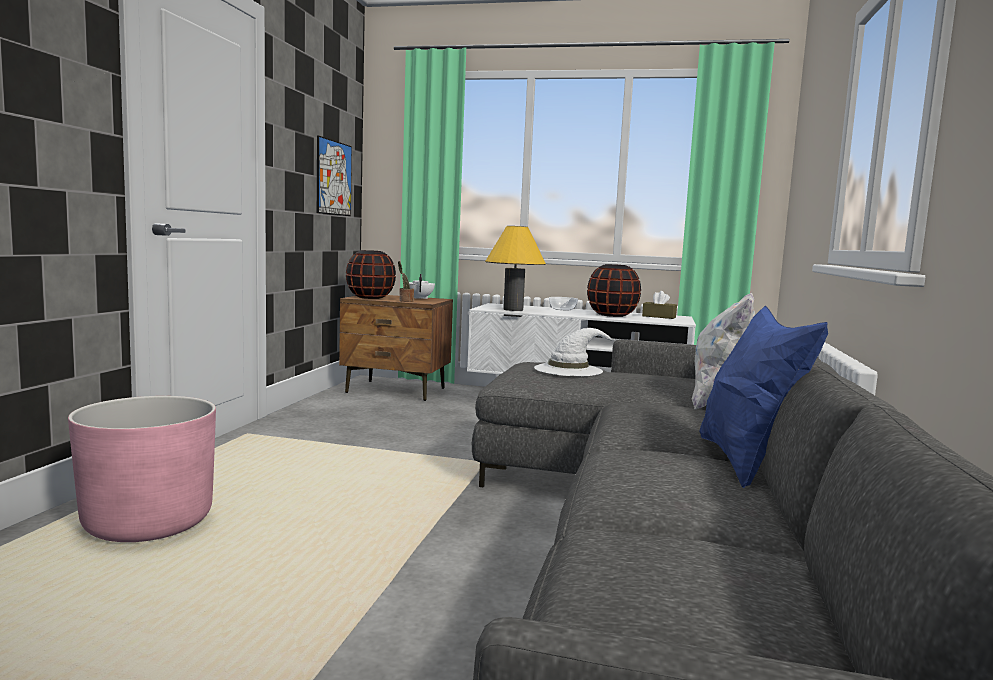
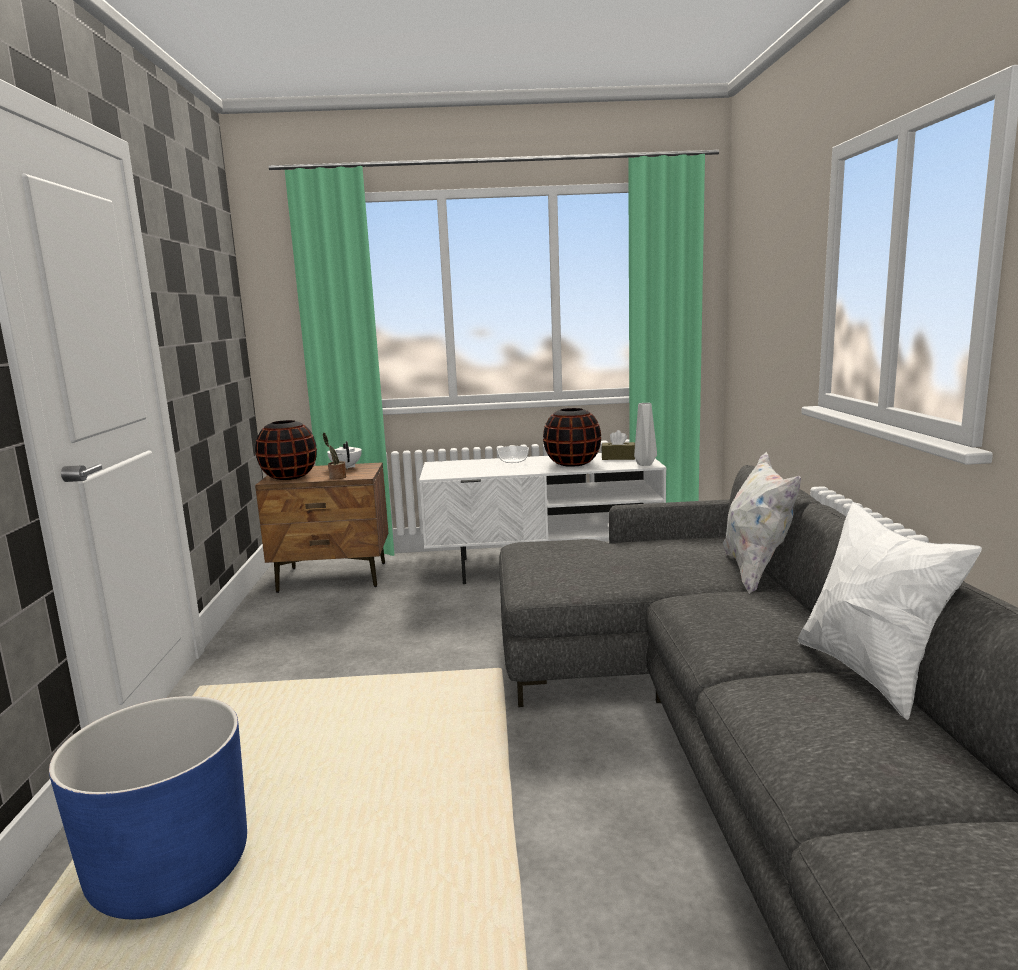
camera: 15 degrees left, 5 degrees up
pink planter [68,396,216,542] -> blue planter [49,696,247,919]
picture [317,136,352,216] -> none
yellow table lamp [485,226,546,311] -> none
white hat [534,328,619,376] -> none
blue pillow [699,306,828,488] -> white pillow [798,502,982,720]
none -> grey vase [634,403,657,466]

